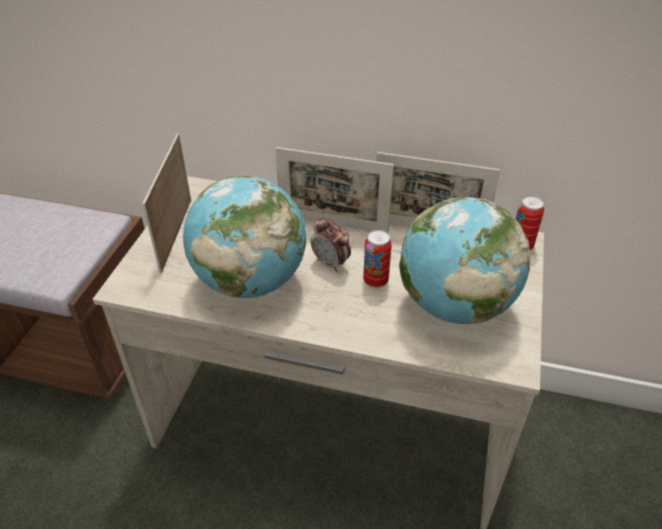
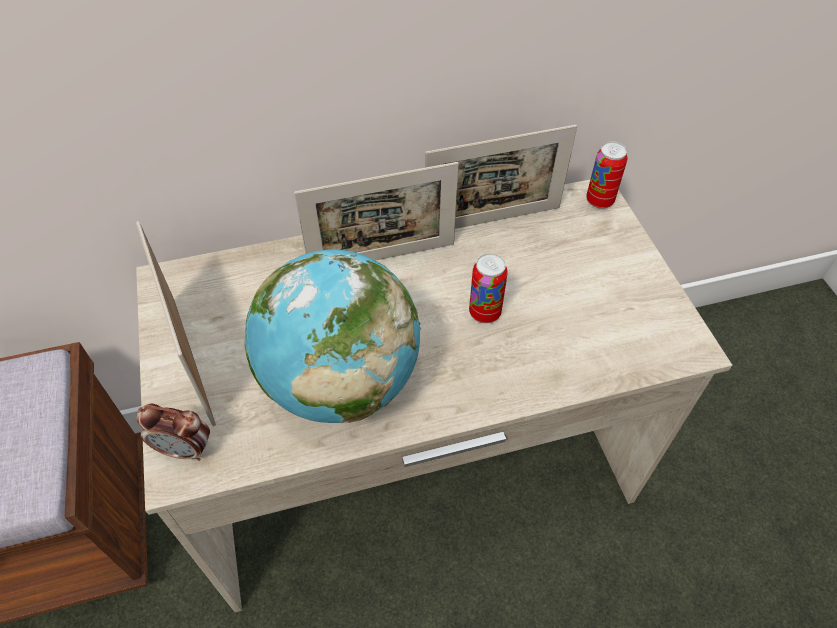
camera: 30 degrees left, 10 degrees up
alarm clock [311,217,351,272] -> alarm clock moved to [137,404,210,461]
globe [399,197,530,324] -> none

